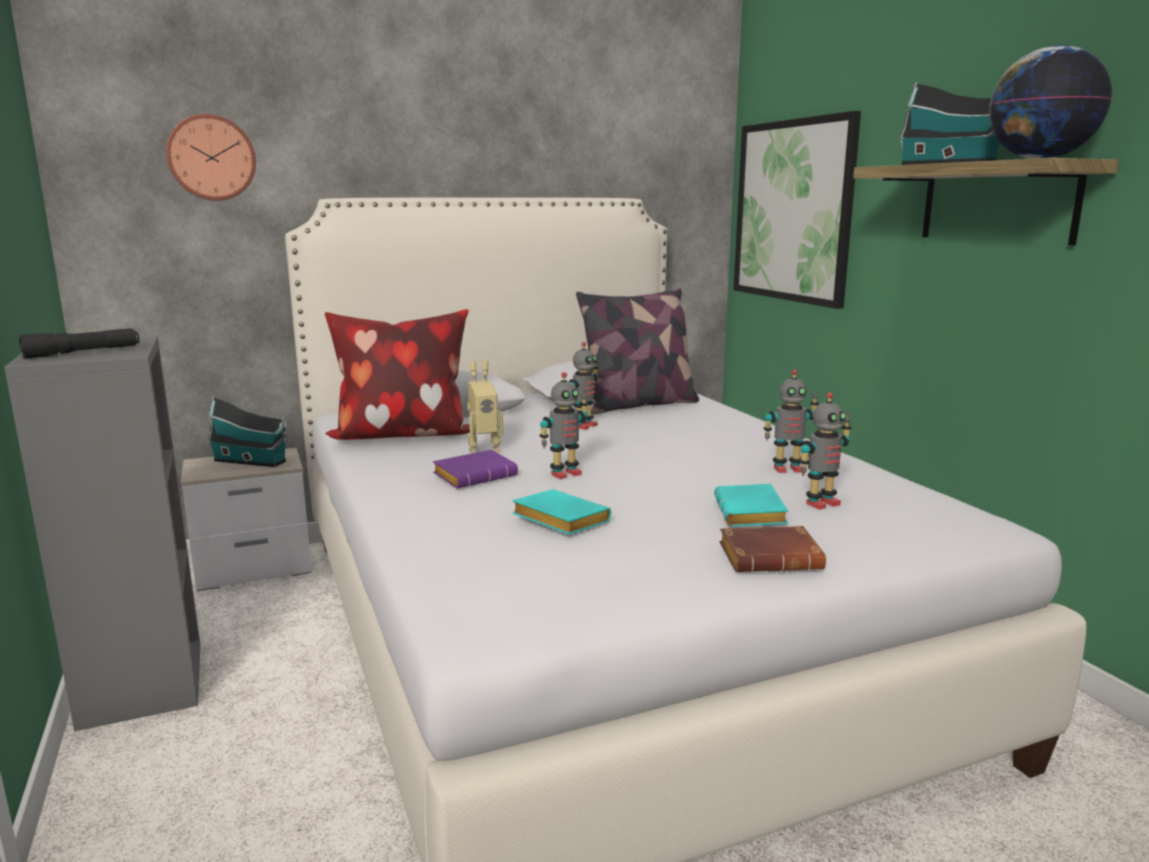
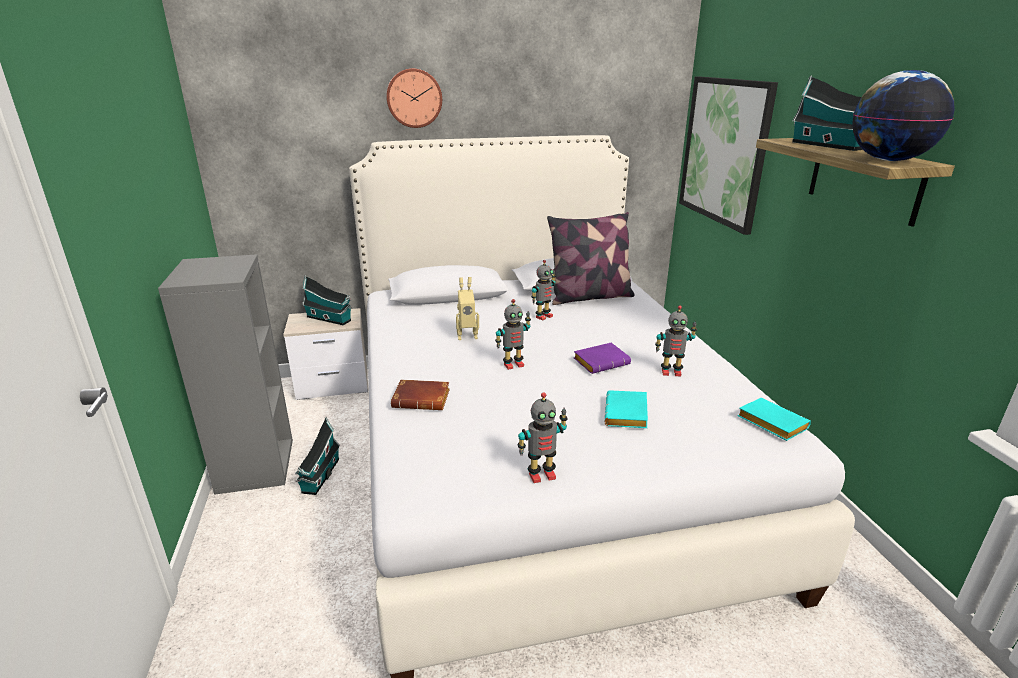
camera: 10 degrees right, 10 degrees up
black flashlight [18,328,140,359] -> none
wall clock [166,114,256,201] -> wall clock moved to [386,68,442,128]
pillow [325,309,470,440] -> none
purple book [433,450,518,489] -> purple book moved to [574,343,631,374]
turquoise book [512,489,611,535] -> turquoise book moved to [737,398,811,441]
brown book [719,526,826,572] -> brown book moved to [391,380,450,410]
toy robot [799,392,852,510] -> toy robot moved to [518,392,568,483]
none -> toy house [295,417,341,495]

